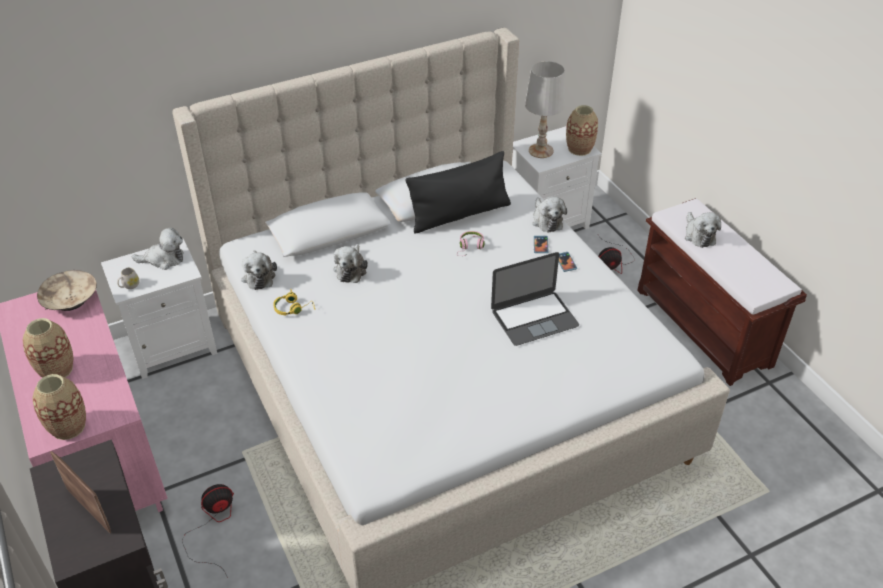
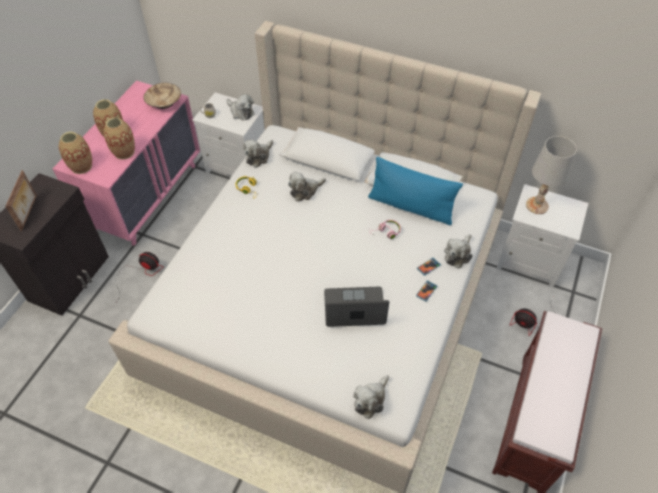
camera: 50 degrees right, 10 degrees up
black pillow [405,151,511,233] -> blue pillow [368,157,463,225]
laptop [491,252,579,346] -> laptop turned 150 degrees clockwise [324,287,389,327]
vase [566,105,598,156] -> vase moved to [103,117,135,159]
plush toy [685,212,721,248] -> plush toy moved to [353,375,389,419]

